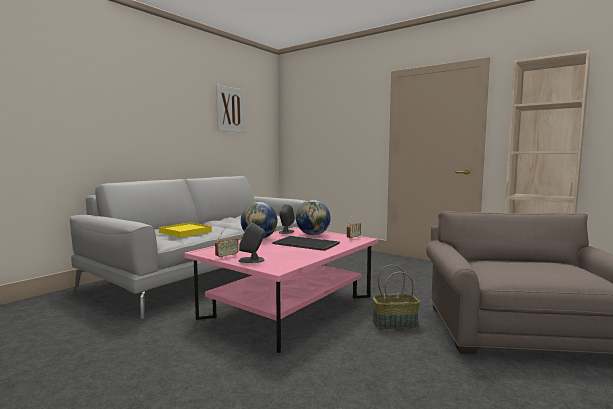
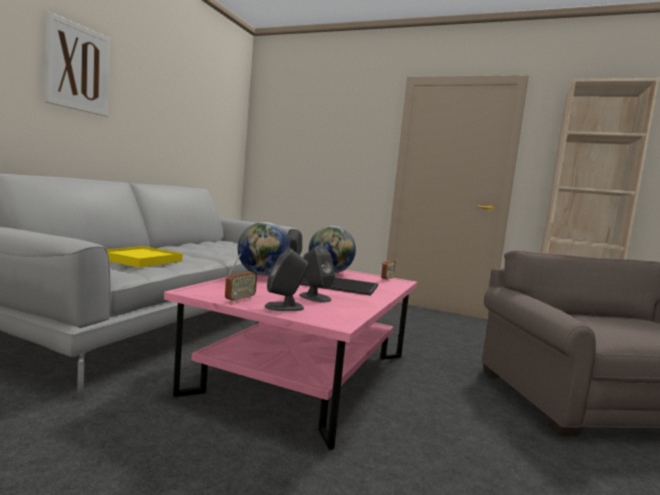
camera: 15 degrees left, 0 degrees up
picture [216,85,245,133] -> picture moved to [44,11,111,117]
basket [372,265,420,329] -> none
none -> grey speaker [299,246,335,302]

